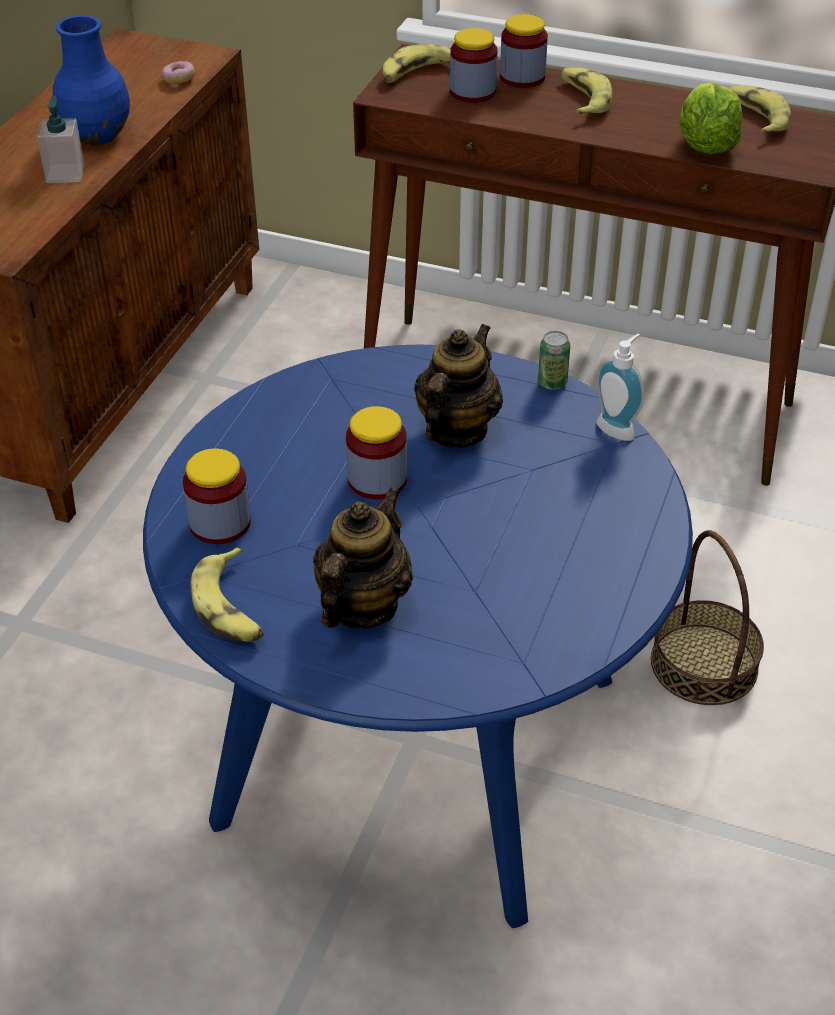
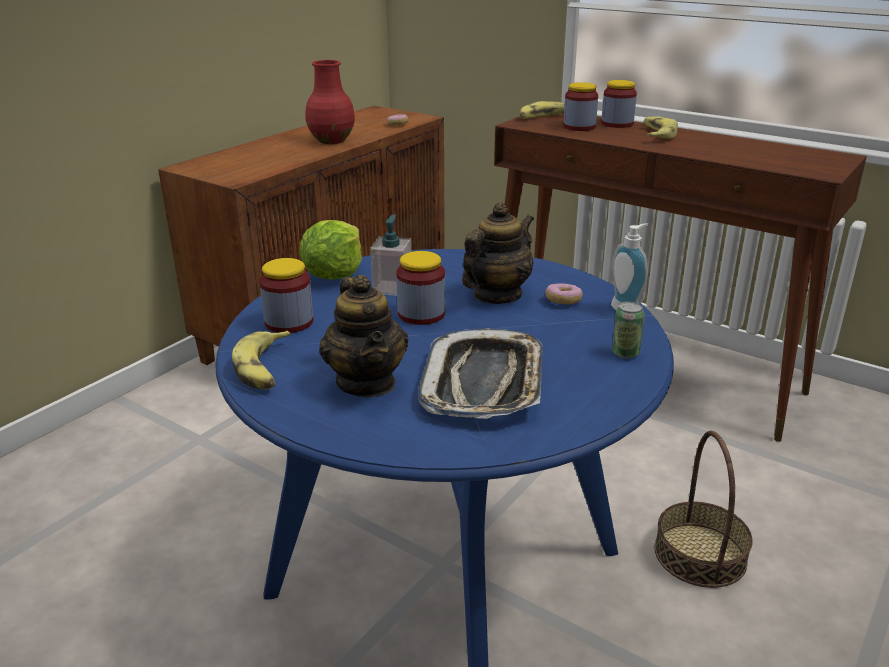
camera: 15 degrees right, 15 degrees down
soap dispenser [37,95,84,183] -> soap dispenser moved to [370,214,411,296]
blue vase [53,15,130,145] -> red vase [305,60,355,144]
teapot [313,487,413,628] -> teapot turned 120 degrees clockwise [319,275,408,397]
can [538,331,570,390] -> can moved to [612,301,645,359]
lettuce [679,82,743,154] -> lettuce moved to [299,220,362,280]
banana [729,85,791,135] -> none
none -> tray [419,328,543,419]
none -> donut [545,283,583,305]

